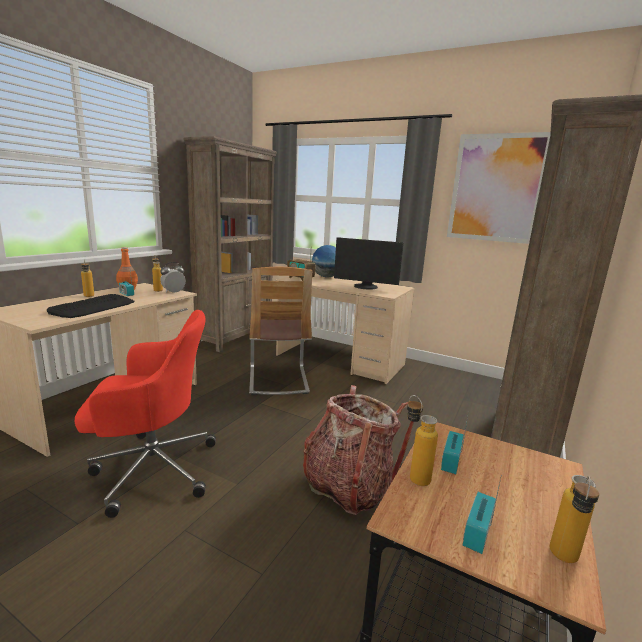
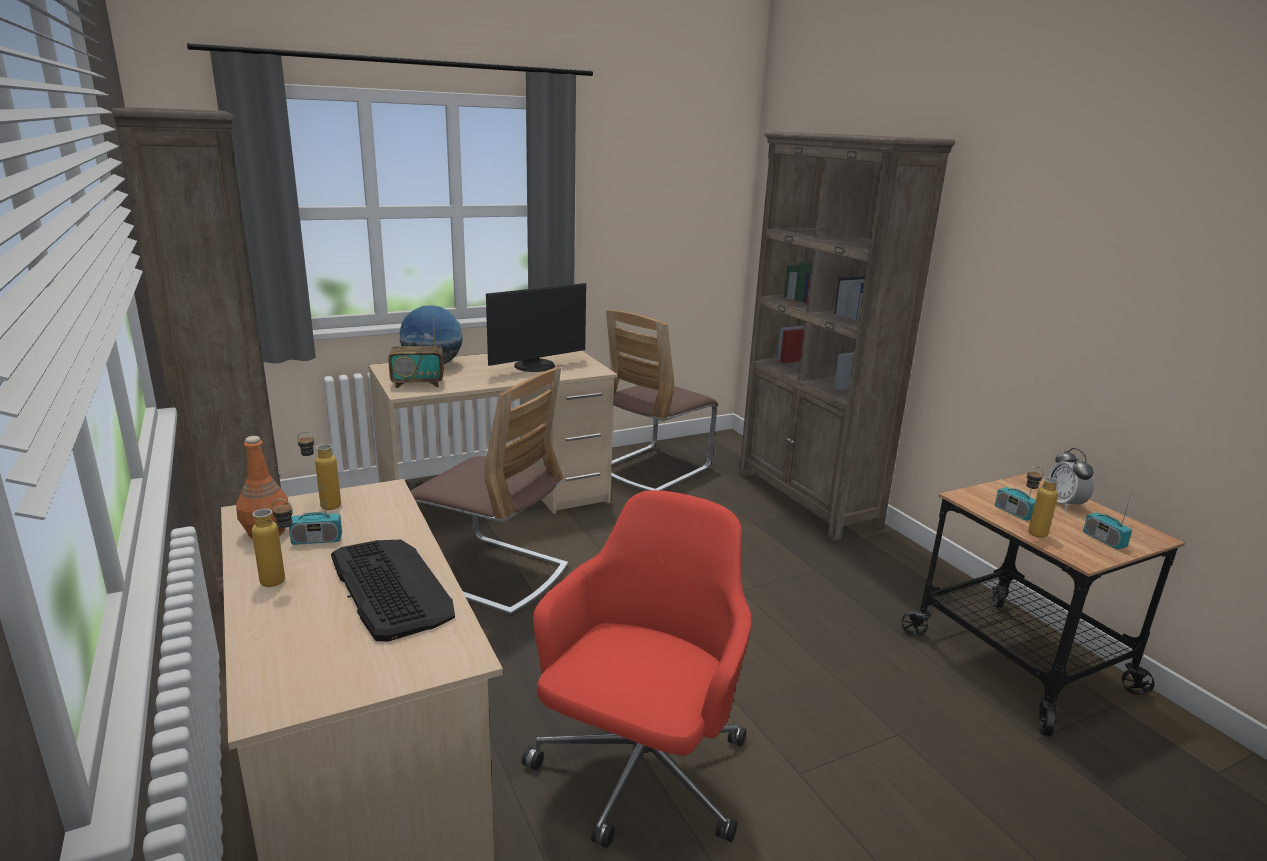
camera: 55 degrees left, 5 degrees up
alarm clock [160,262,186,293] -> alarm clock moved to [1048,448,1094,510]
backpack [303,385,414,515] -> none
picture [447,132,551,244] -> none
bottle [550,475,599,563] -> none
none -> chair [606,310,718,491]

